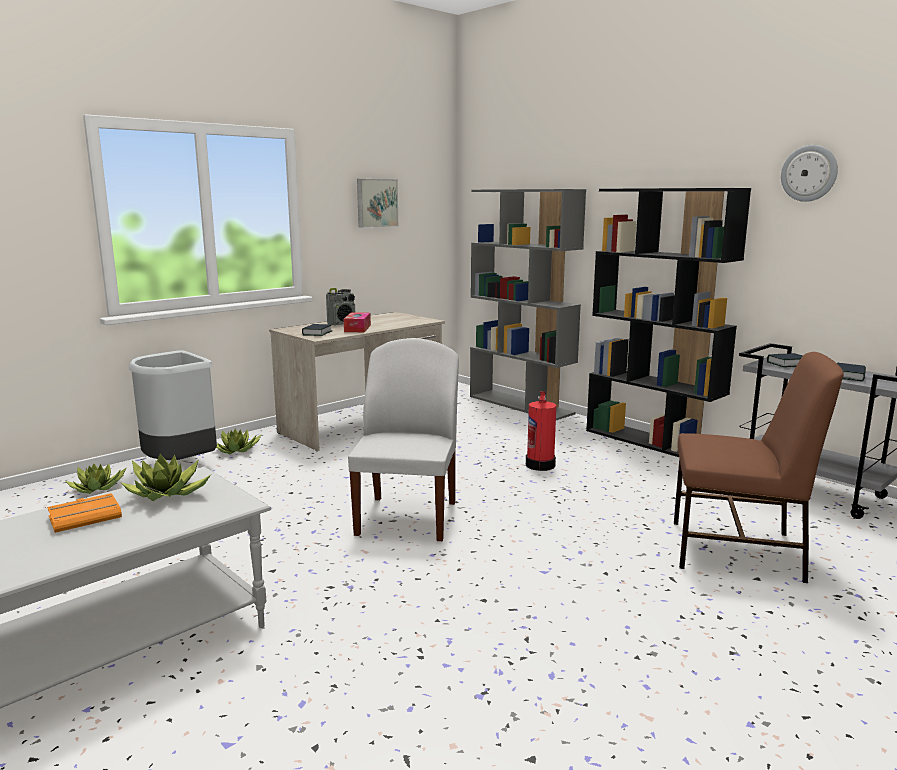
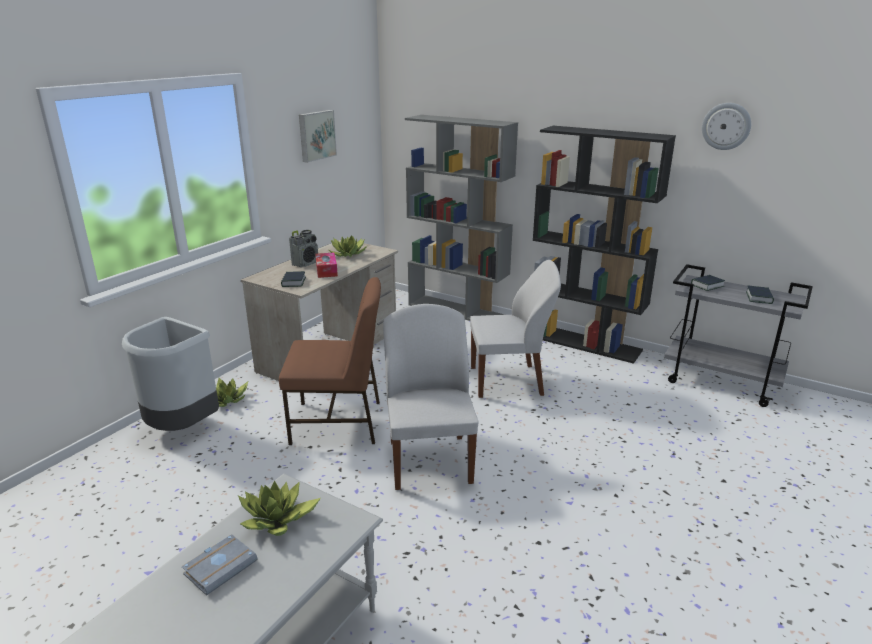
camera: 15 degrees left, 10 degrees up
orange book [47,493,122,533] -> grey book [182,534,258,596]
potted plant [65,463,127,494] -> potted plant moved to [329,235,367,257]
fire extinguisher [526,391,556,471] -> white chair [470,260,561,398]
brown chair [674,352,844,583] -> brown chair moved to [279,277,381,445]

